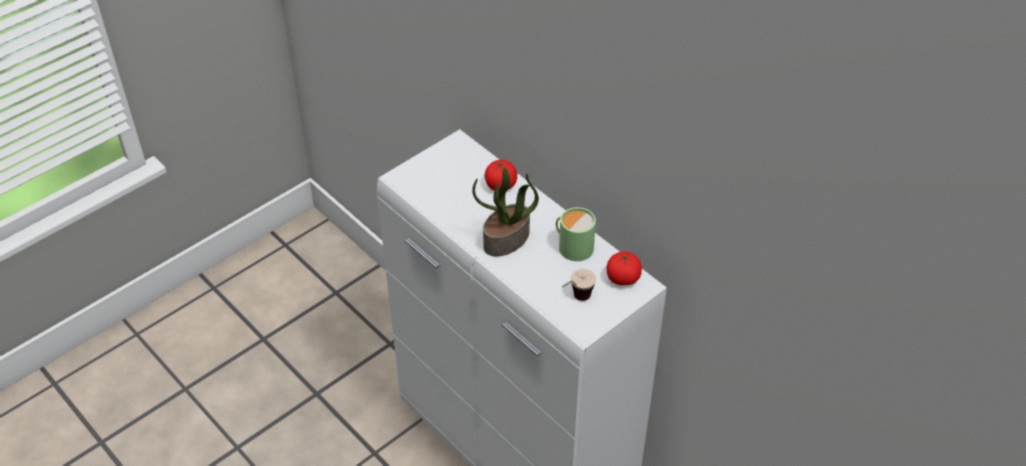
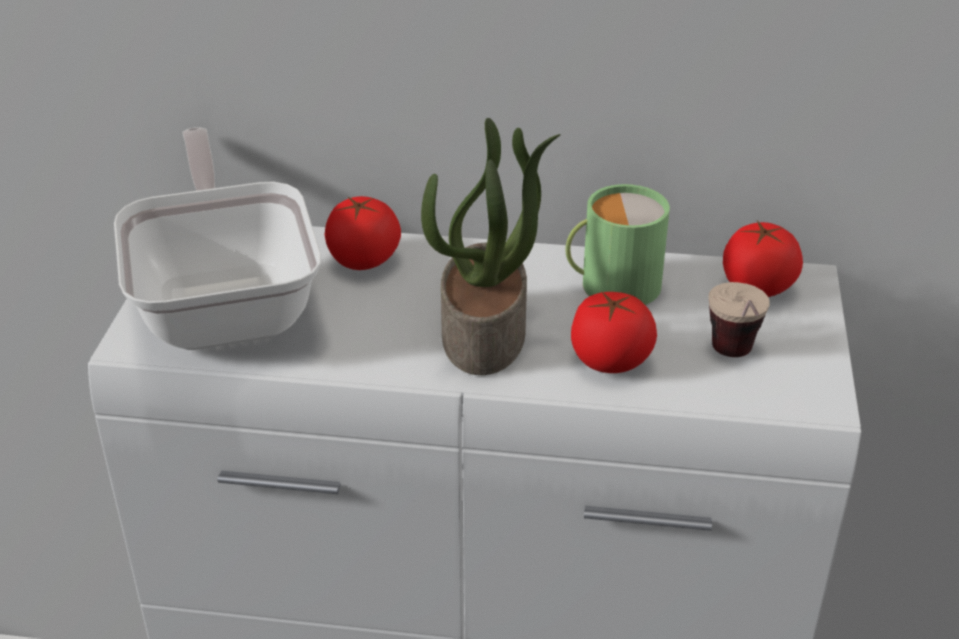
camera: 40 degrees left, 10 degrees down
none -> frying pan [114,127,321,350]
none -> tomato [571,291,657,373]

